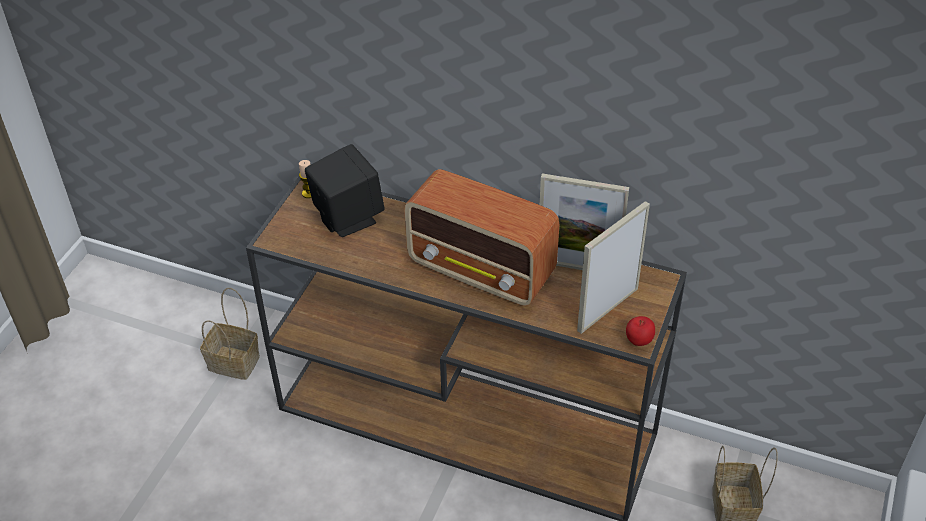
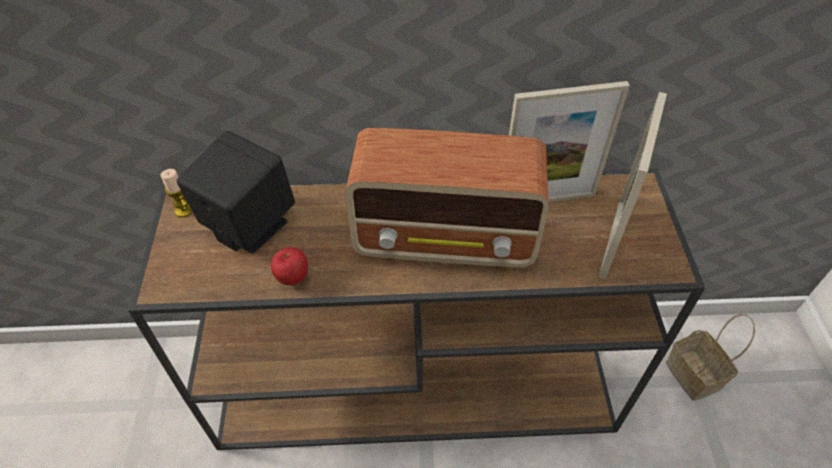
camera: 25 degrees left, 5 degrees up
basket [200,288,260,380] -> none
apple [626,316,655,346] -> apple moved to [271,247,308,285]

